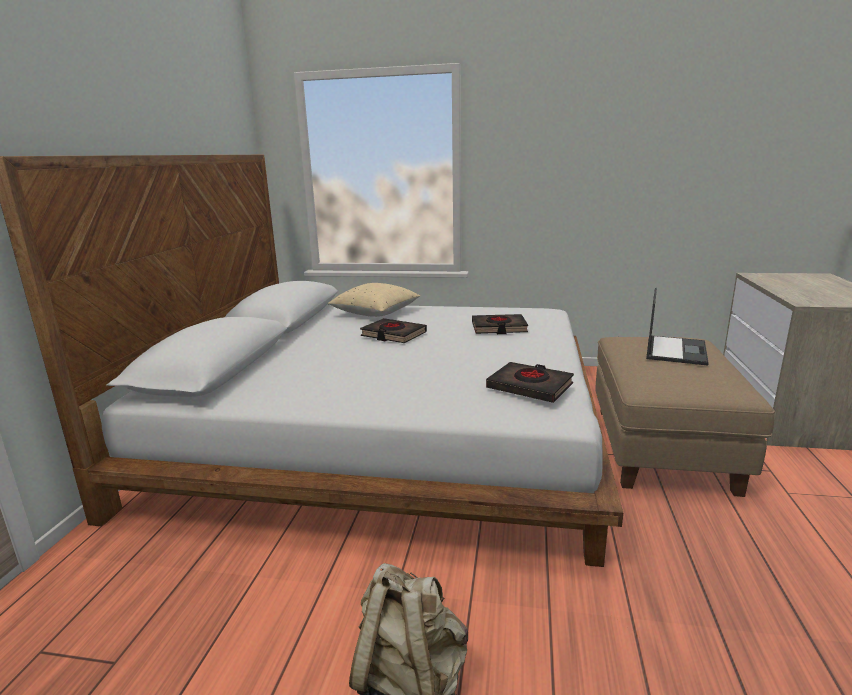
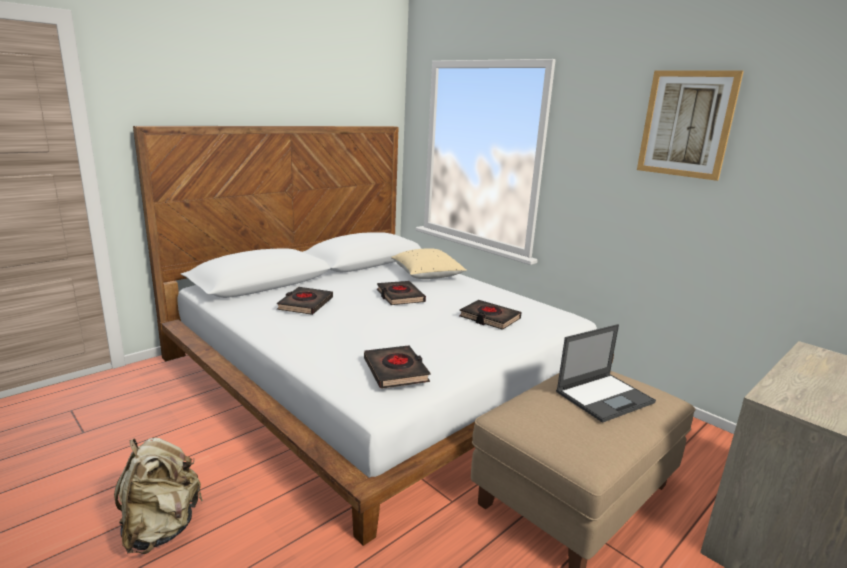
camera: 35 degrees right, 0 degrees up
none -> black book [277,287,333,315]
none -> picture [637,70,744,181]

